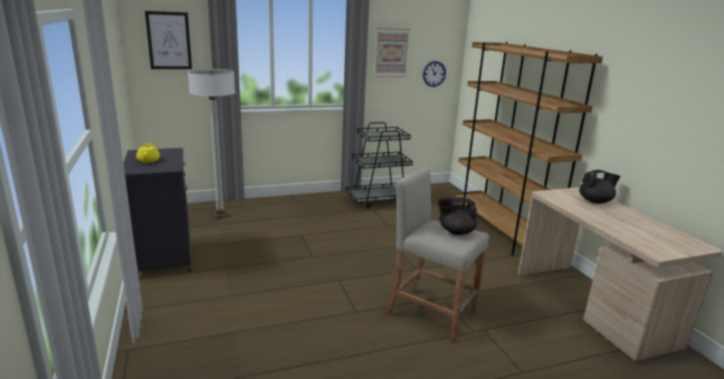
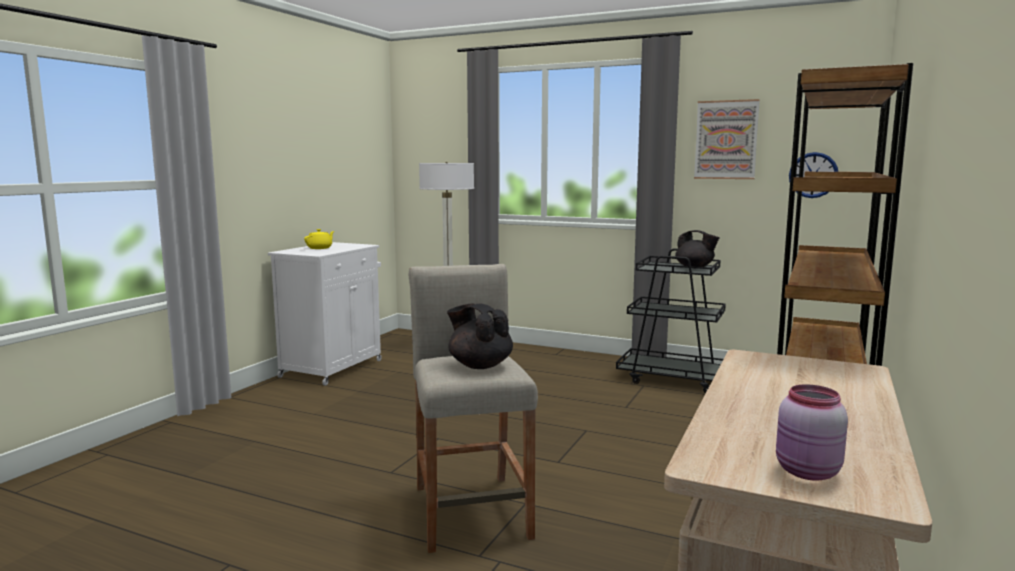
camera: 45 degrees right, 10 degrees down
black cabinet [123,148,191,274] -> white cabinet [268,242,382,386]
picture [145,11,192,69] -> none
black teapot [579,170,621,204] -> black teapot moved to [675,230,720,267]
none -> pink jar [776,384,848,481]

